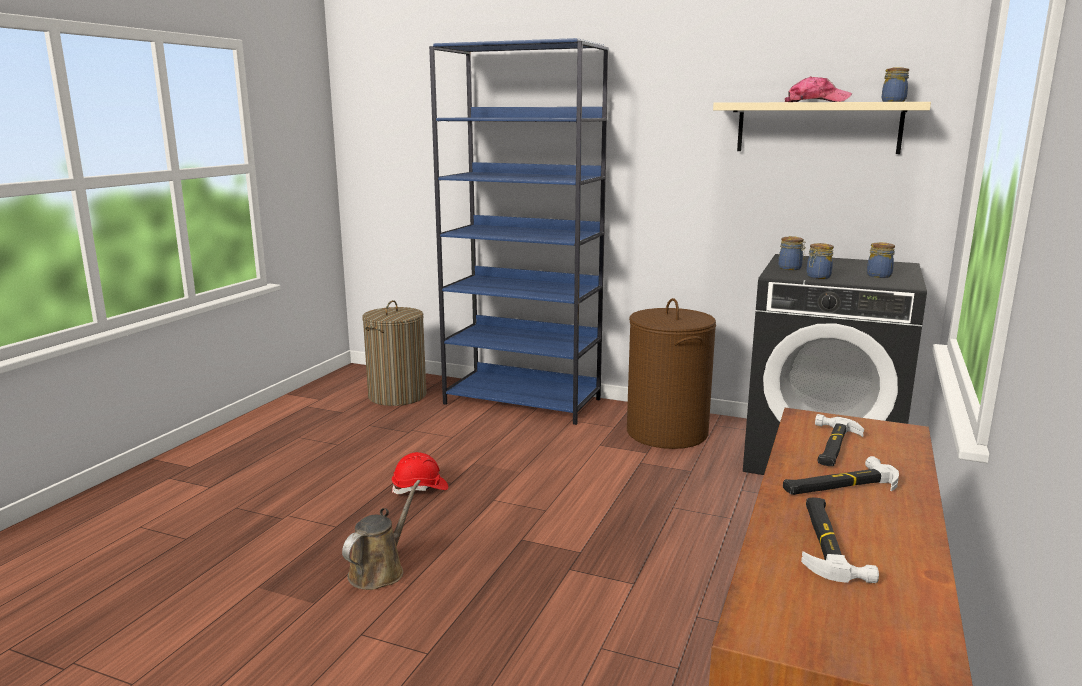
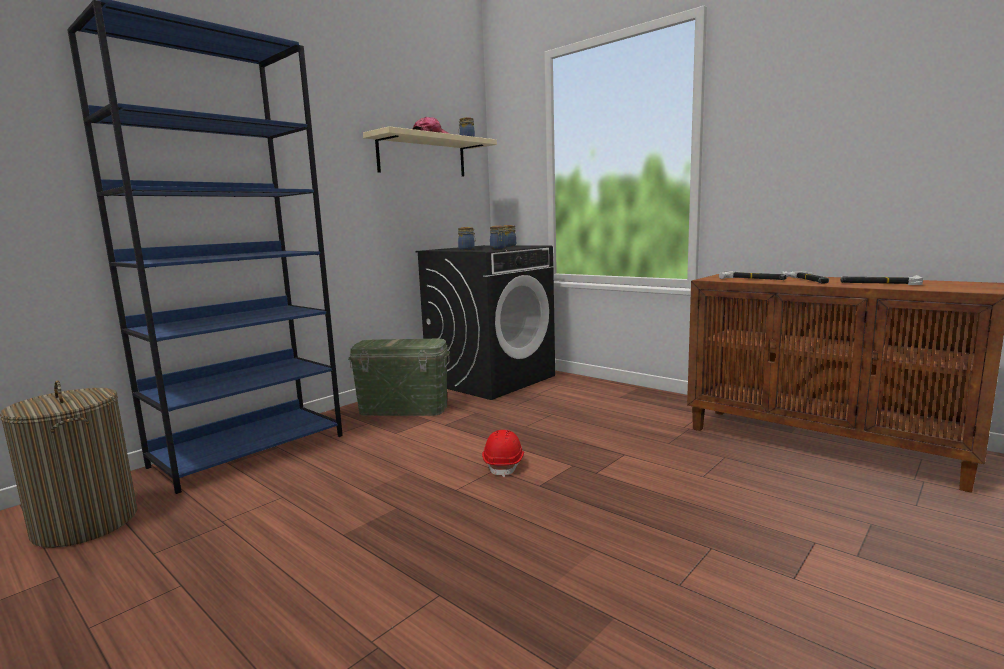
camera: 70 degrees left, 5 degrees down
brown watering can [342,480,421,590] -> none
red hard hat [392,452,448,494] -> red hard hat moved to [482,430,524,477]
brown laundry basket [627,298,716,449] -> green storage box [348,339,450,416]

